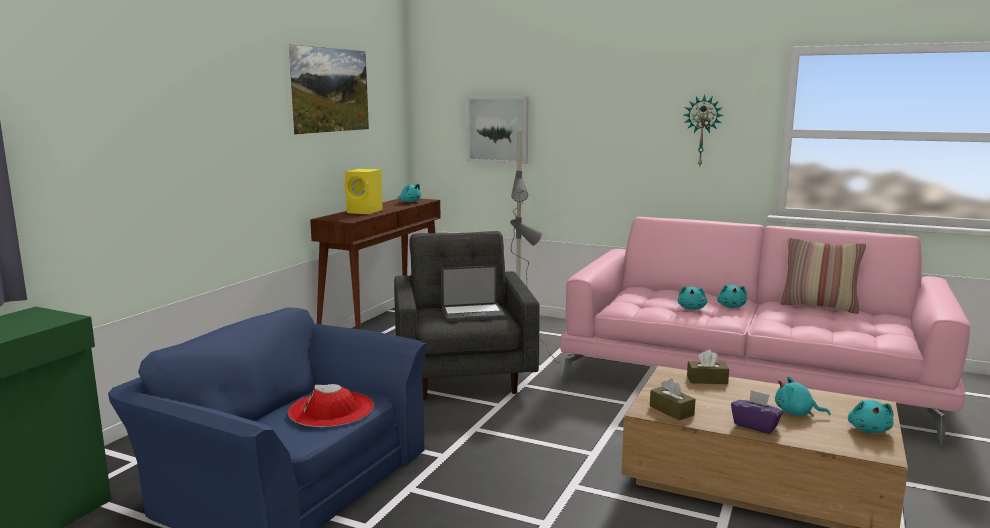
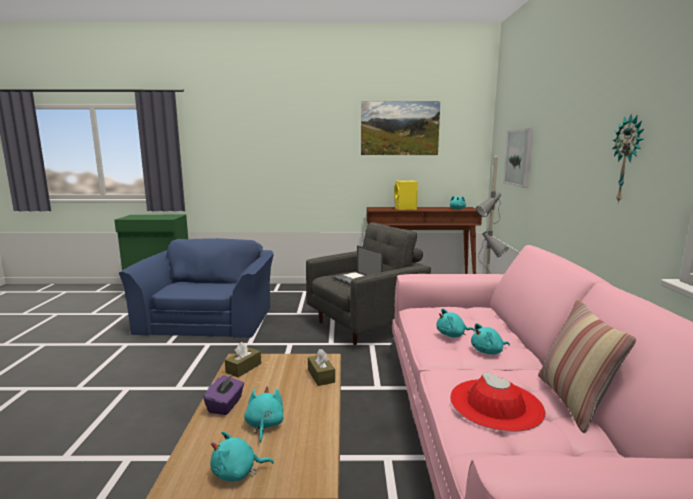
camera: 65 degrees right, 0 degrees up
red hat [288,384,374,427] -> red hat moved to [450,371,545,432]

